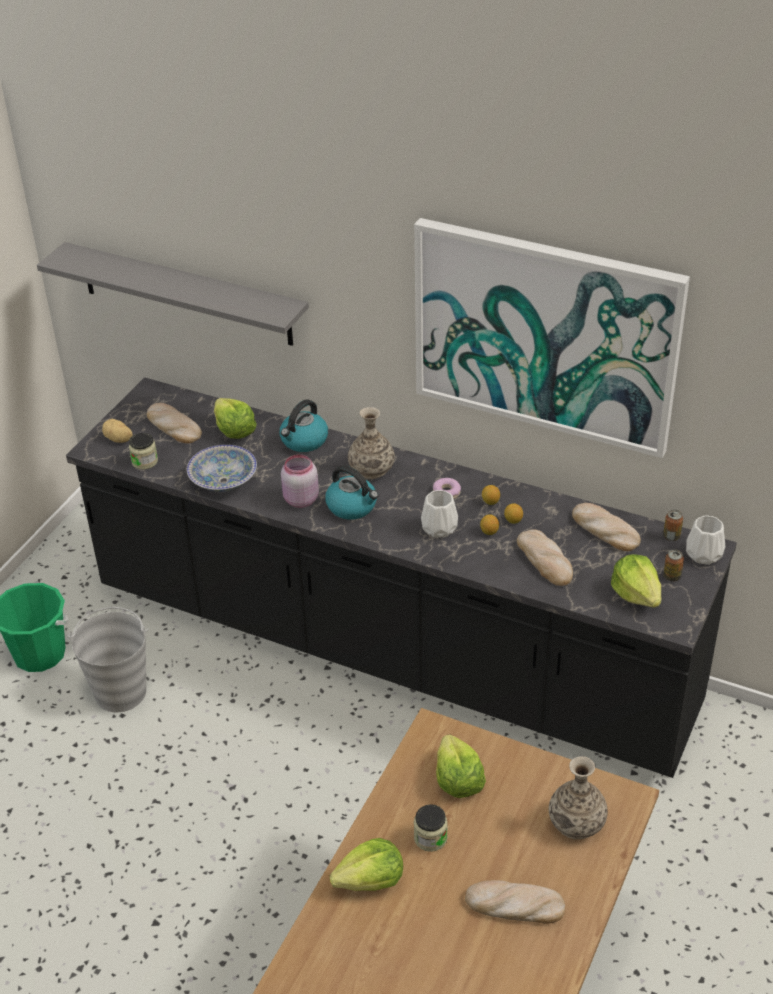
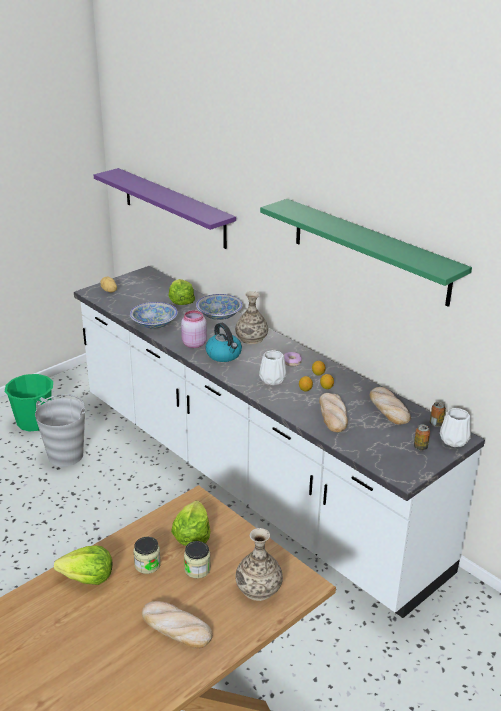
camera: 20 degrees right, 10 degrees down
grey shelf [37,242,309,346] -> purple shelf [94,168,236,249]
black counter [66,377,737,778] -> white counter [74,266,485,618]
jar [129,433,158,469] -> jar moved to [184,541,211,578]
bread [147,403,202,444] -> none
kettle [280,399,328,452] -> bowl [196,294,243,320]
picture [414,218,690,458] -> green shelf [260,199,472,307]
lettuce [611,554,661,608] -> none

